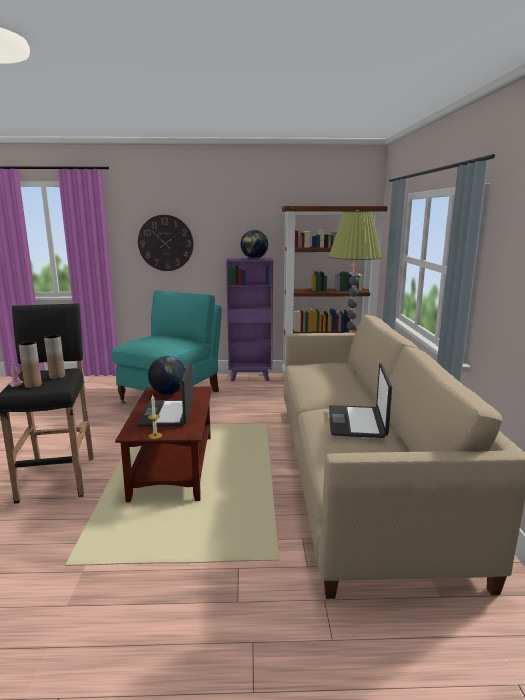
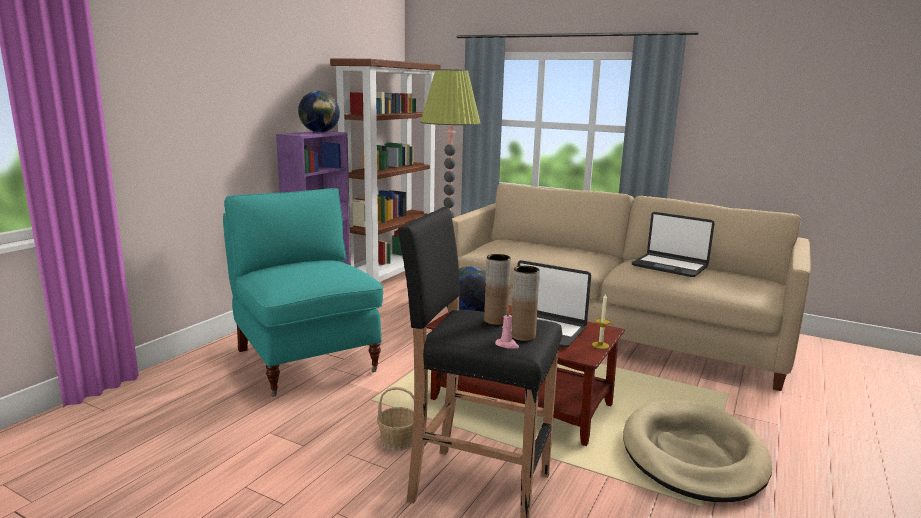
camera: 60 degrees left, 0 degrees up
wall clock [138,215,193,271] -> none
none -> basket [377,387,414,451]
none -> beige dog bed [623,400,772,502]

